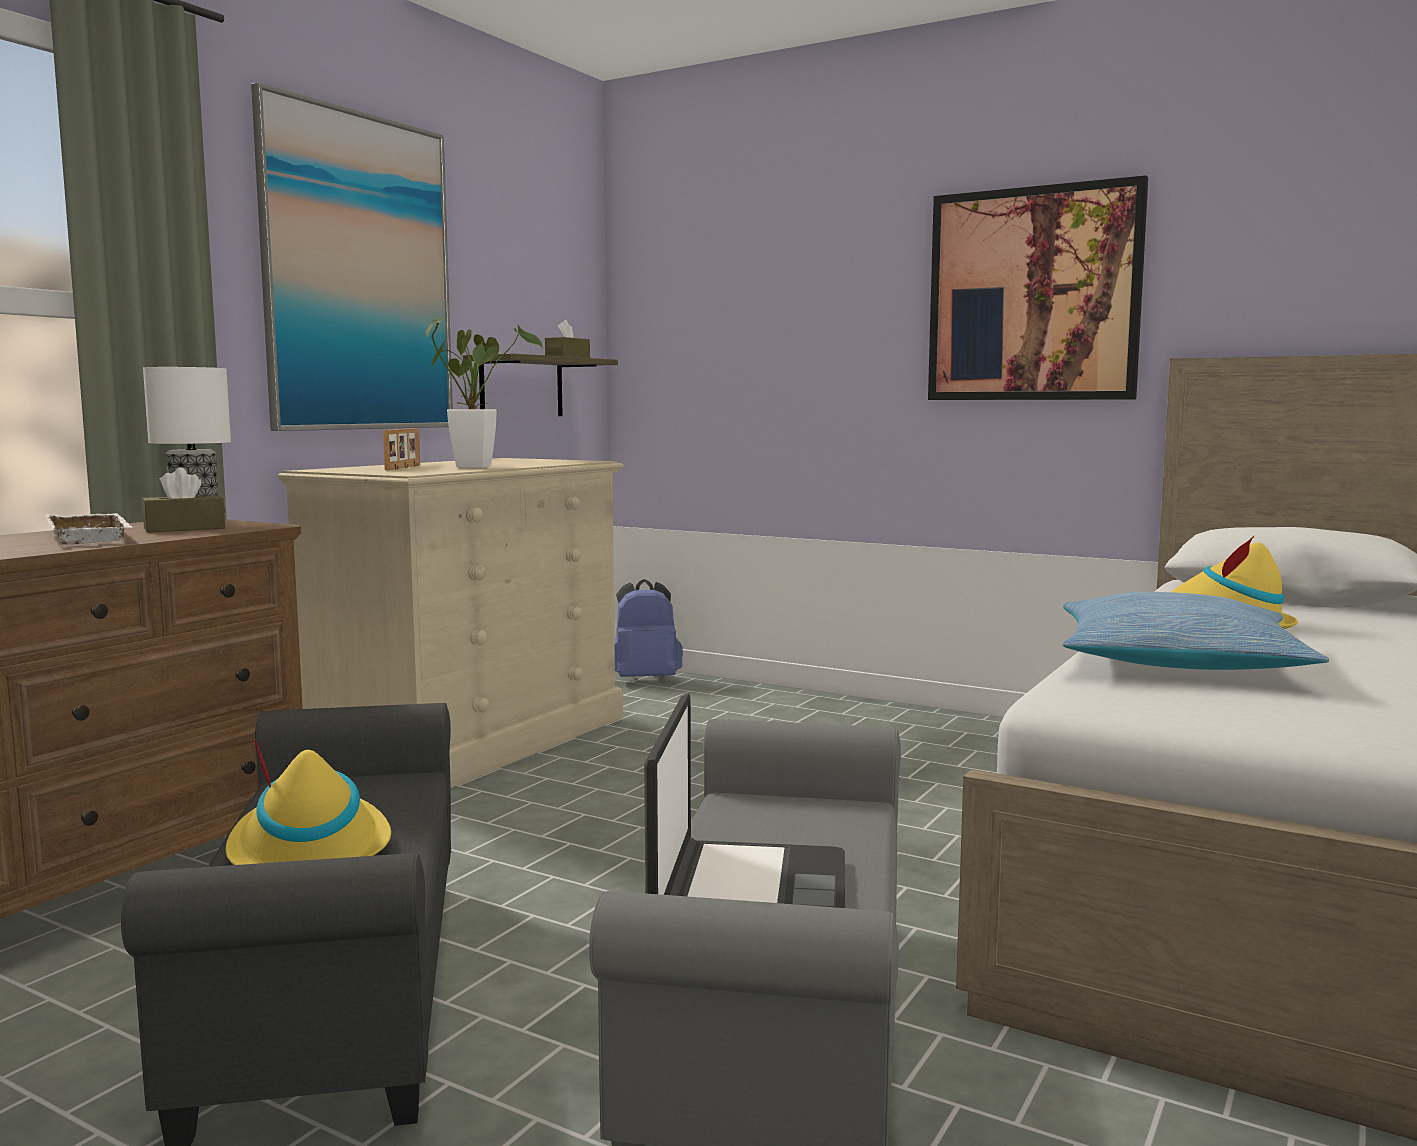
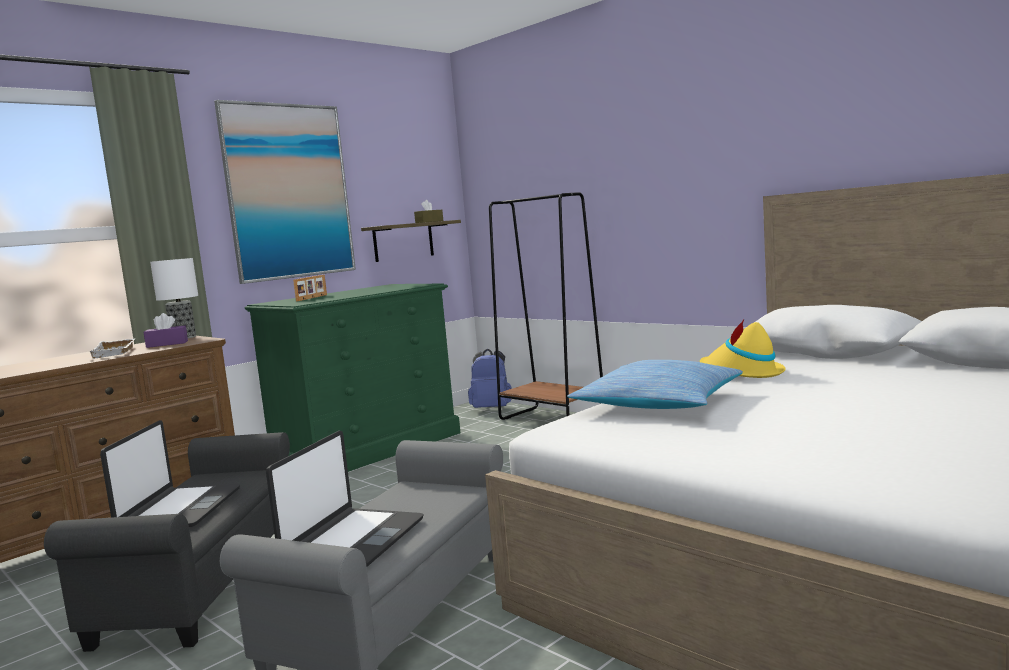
camera: 15 degrees right, 0 degrees up
brown tissue box [142,467,225,533] -> purple tissue box [144,313,188,348]
yellow hat [226,740,391,865] -> laptop [100,420,240,527]
beige dresser [278,458,624,788] -> green dresser [244,284,461,472]
potted plant [426,316,544,468] -> none
picture [928,175,1148,400] -> none
none -> clothes rack [489,192,603,420]

